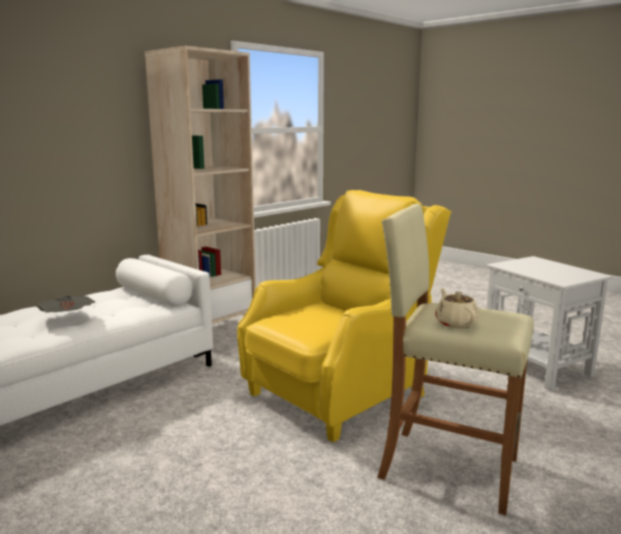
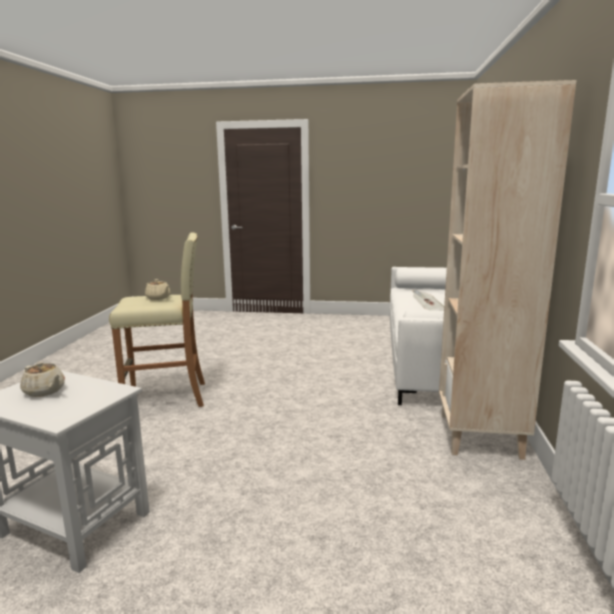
camera: 145 degrees right, 0 degrees up
yellow armchair [237,190,452,442] -> none
none -> beige teapot [20,361,65,397]

